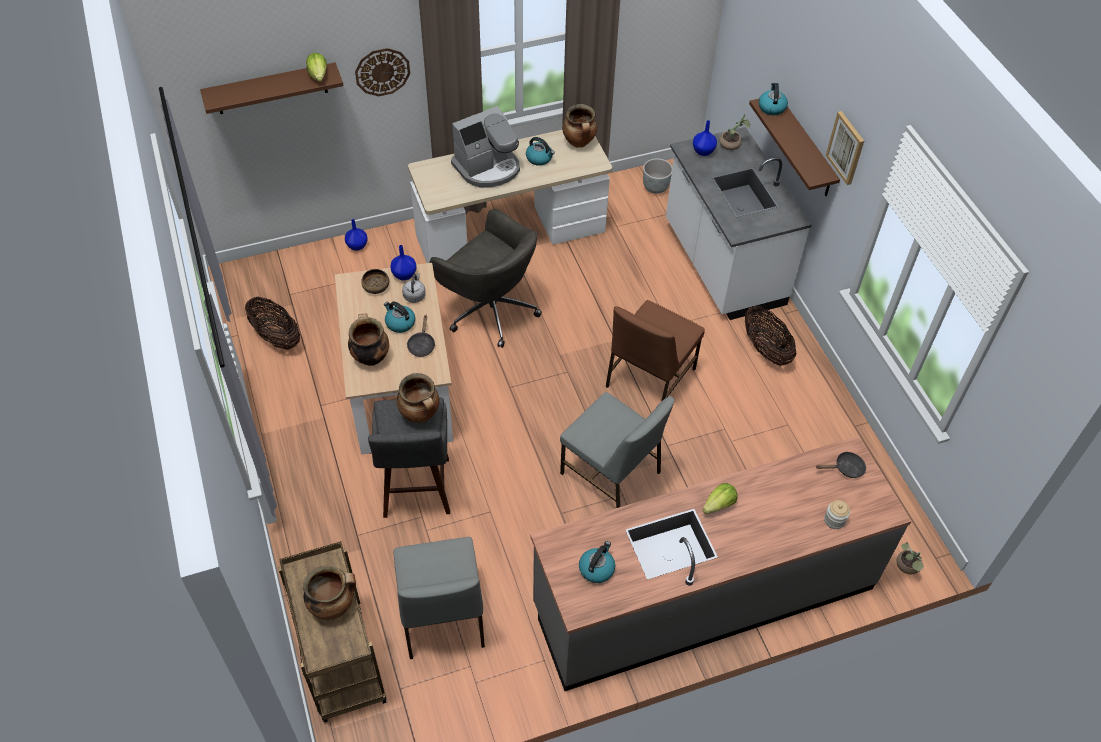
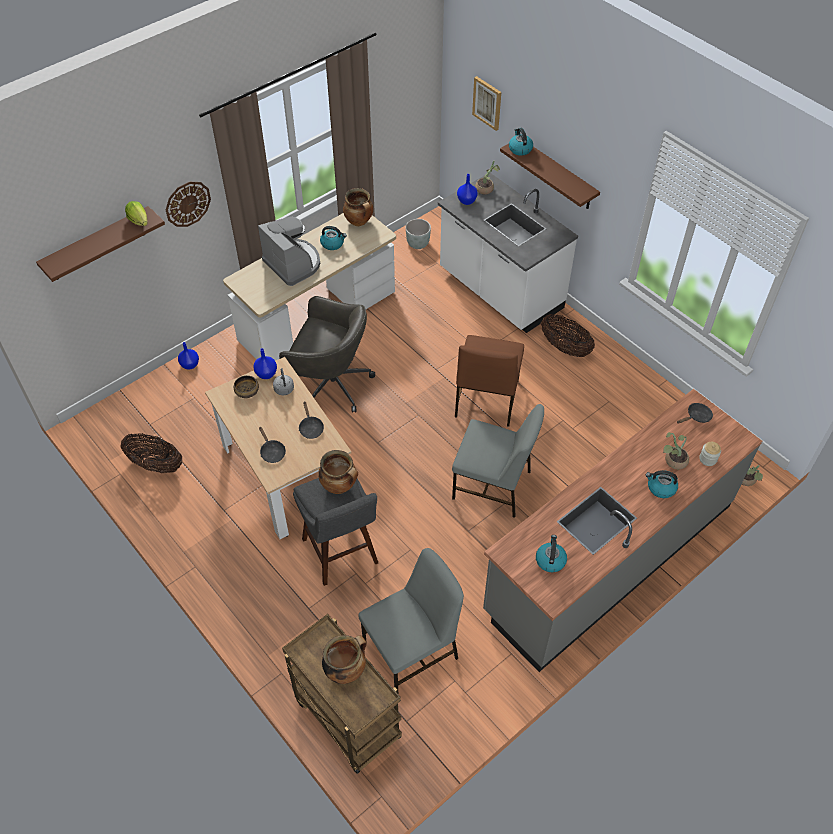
camera: 20 degrees left, 0 degrees up
cooking pot [348,314,389,366] -> black frying pan [259,427,286,463]
kettle [384,302,415,333] -> kettle moved to [646,470,678,498]
grey chair [393,537,485,659] -> grey chair turned 90 degrees counterclockwise [359,548,464,690]
coffee machine [451,106,520,188] -> coffee machine turned 75 degrees counterclockwise [258,216,320,286]
lettuce [703,483,738,514] -> none
picture [826,111,864,185] -> picture moved to [472,76,501,131]
none -> potted plant [663,432,689,469]

